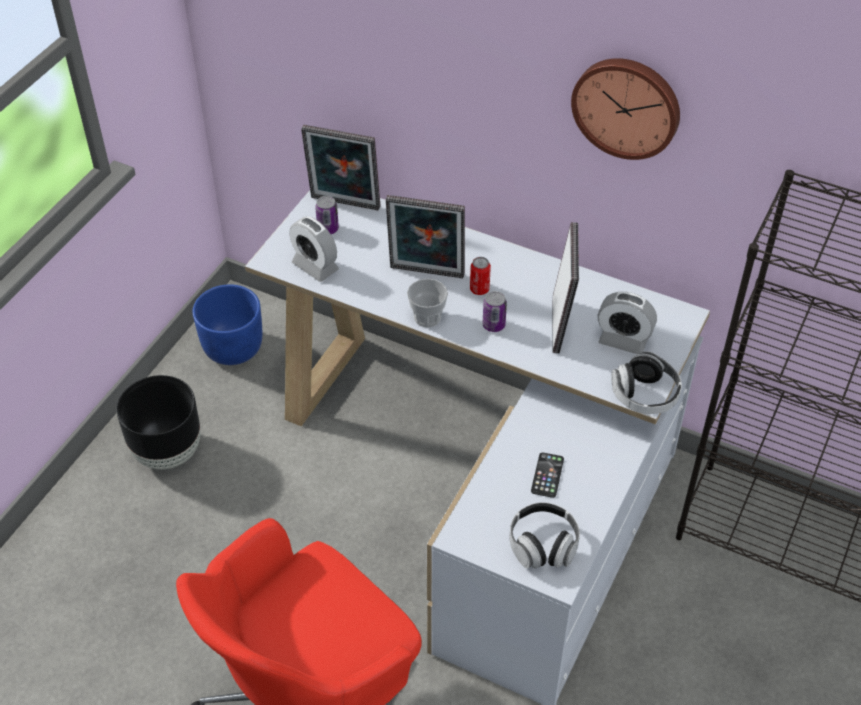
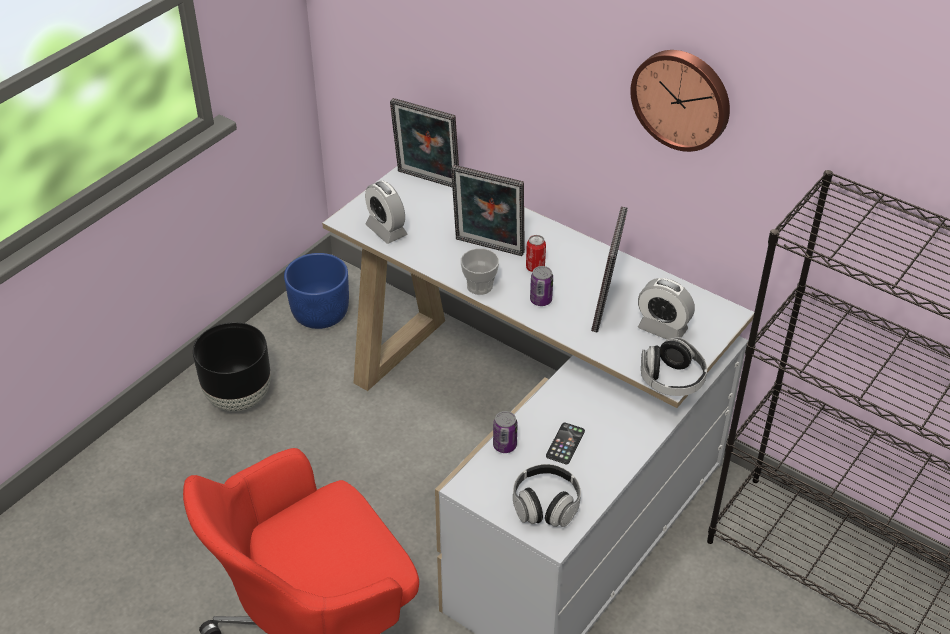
camera: 10 degrees right, 5 degrees down
can [315,196,339,234] -> can moved to [493,411,518,453]

